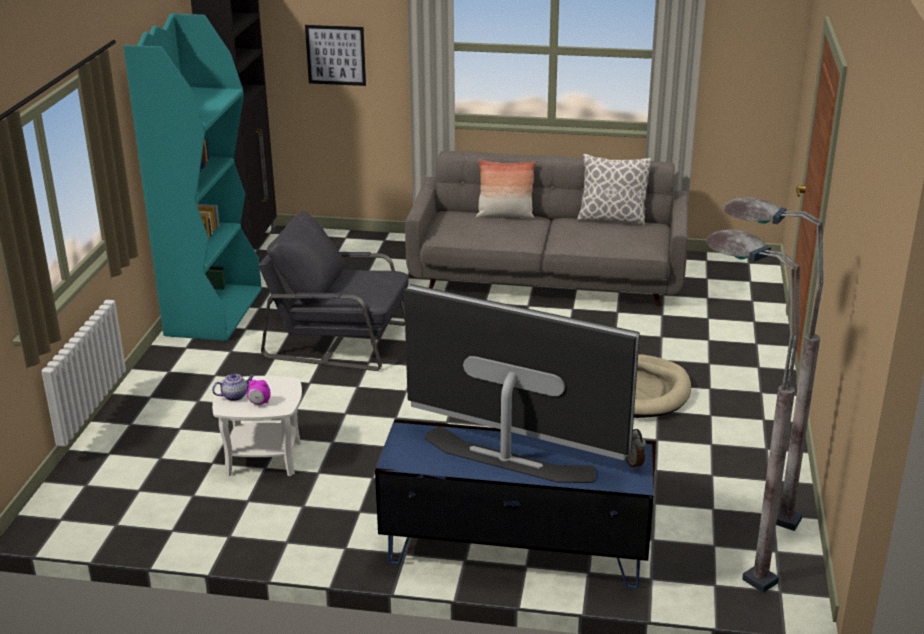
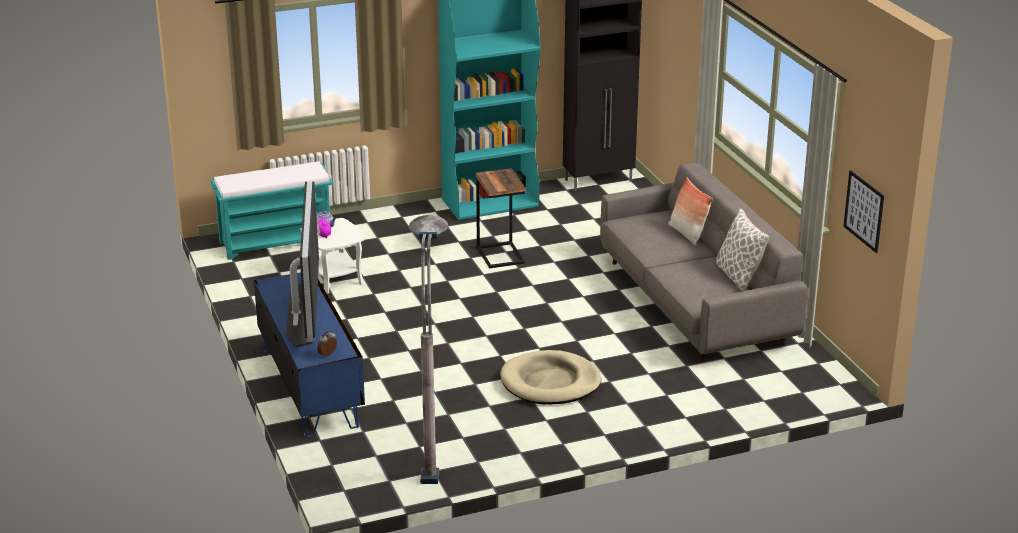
camera: 60 degrees right, 0 degrees up
grey armchair [258,211,409,371] -> side table [476,168,526,268]
picture [305,25,366,86] -> picture moved to [843,170,884,253]
grey floor lamp [706,230,800,593] -> none
none -> turquoise bench [211,161,333,260]

